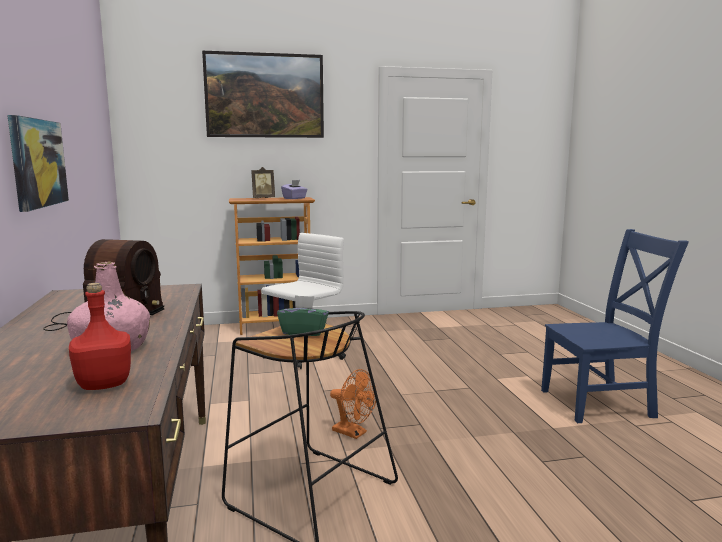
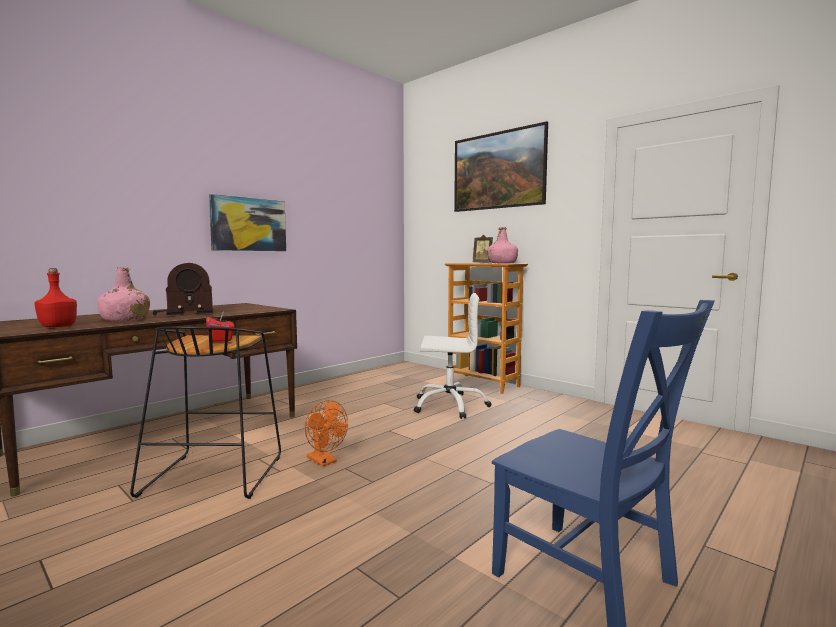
camera: 55 degrees right, 5 degrees down
green tissue box [277,295,329,336] -> red tissue box [206,311,234,342]
purple tissue box [281,180,308,199] -> pink bottle [487,227,518,264]
orange fan [330,369,377,439] -> orange fan turned 45 degrees counterclockwise [305,400,348,466]

